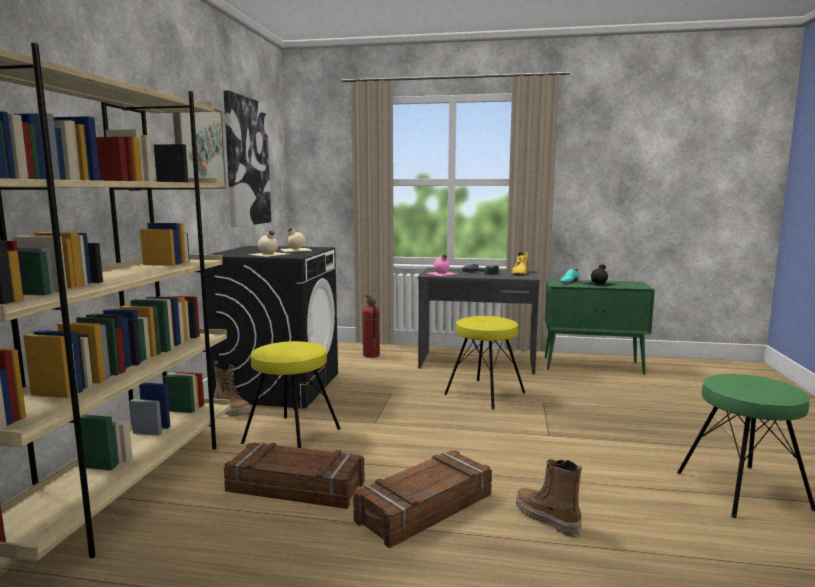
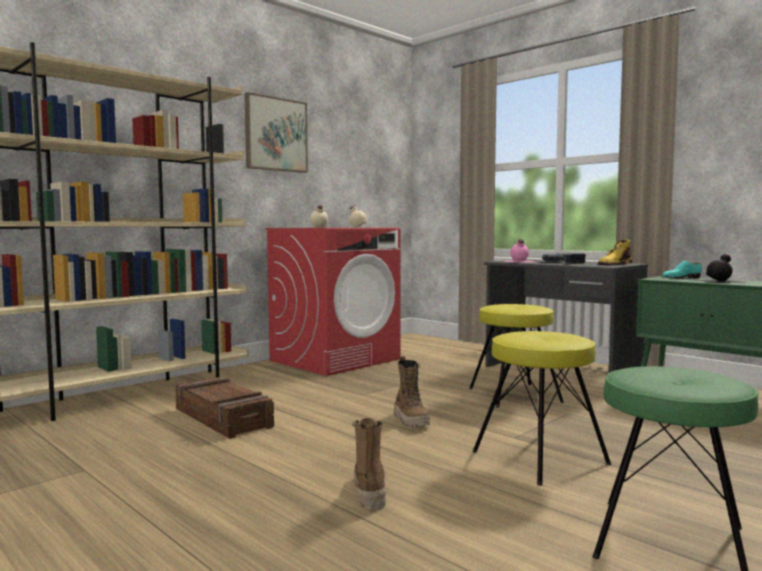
camera: 35 degrees right, 5 degrees down
black washing machine [205,246,338,409] -> red washing machine [265,228,401,376]
boot [213,361,250,417] -> boot moved to [394,356,430,427]
picture [224,91,271,227] -> none
yellow stool [241,341,341,448] -> yellow stool moved to [472,331,611,486]
crate [353,450,492,548] -> none
fire extinguisher [362,295,380,358] -> none

